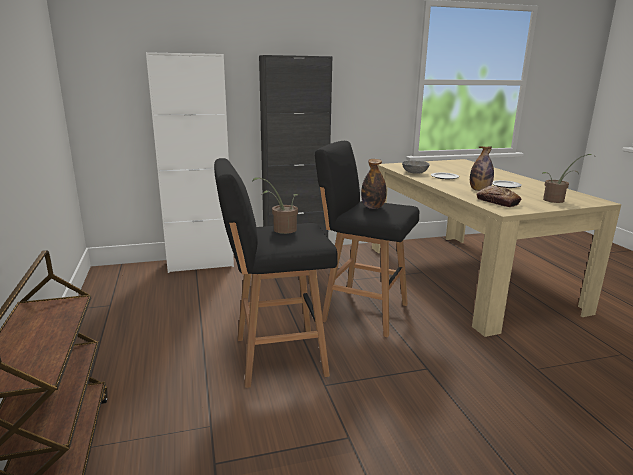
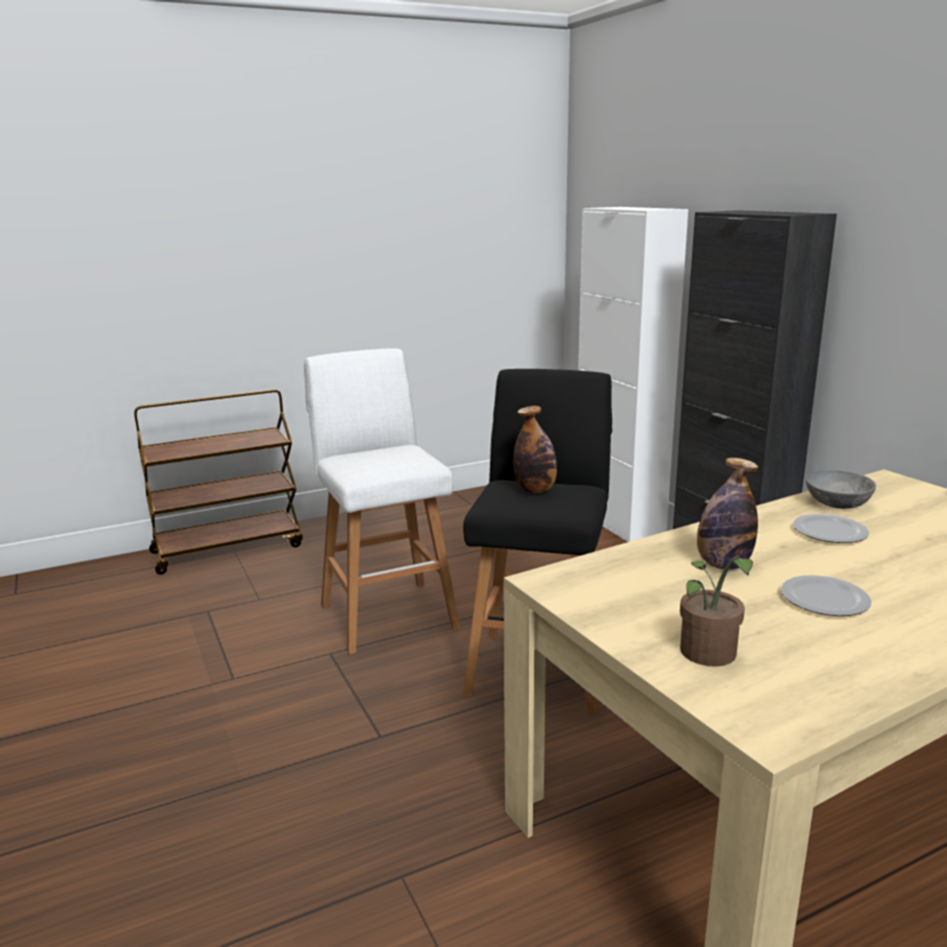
camera: 80 degrees right, 0 degrees up
black stool [214,158,337,388] -> white stool [304,348,460,655]
potted plant [252,177,299,234] -> none
bread [476,186,521,207] -> none

